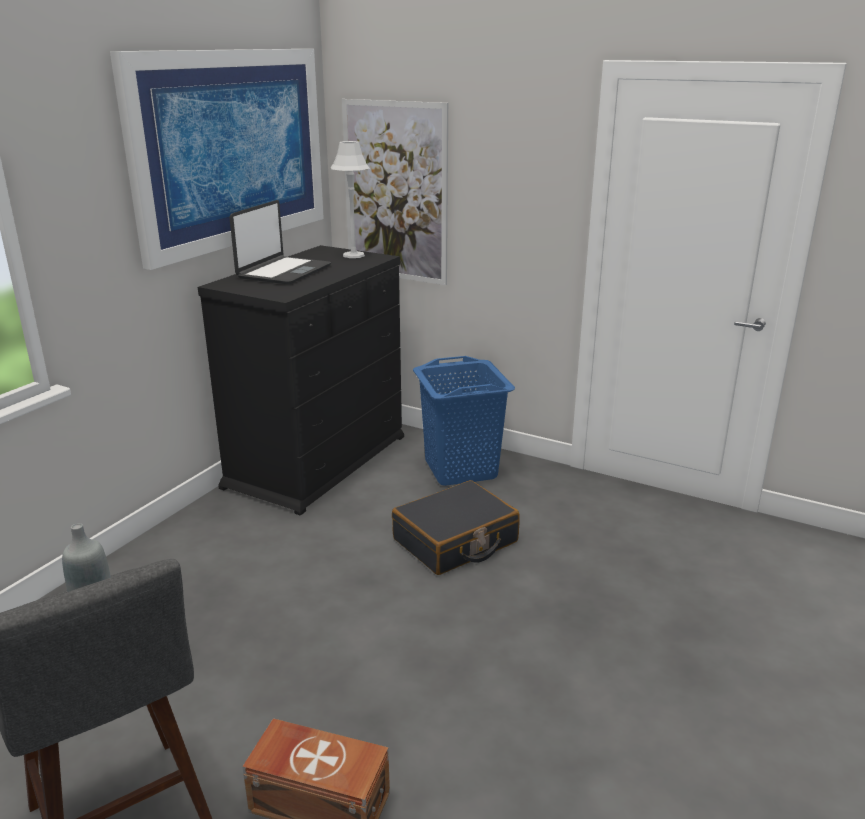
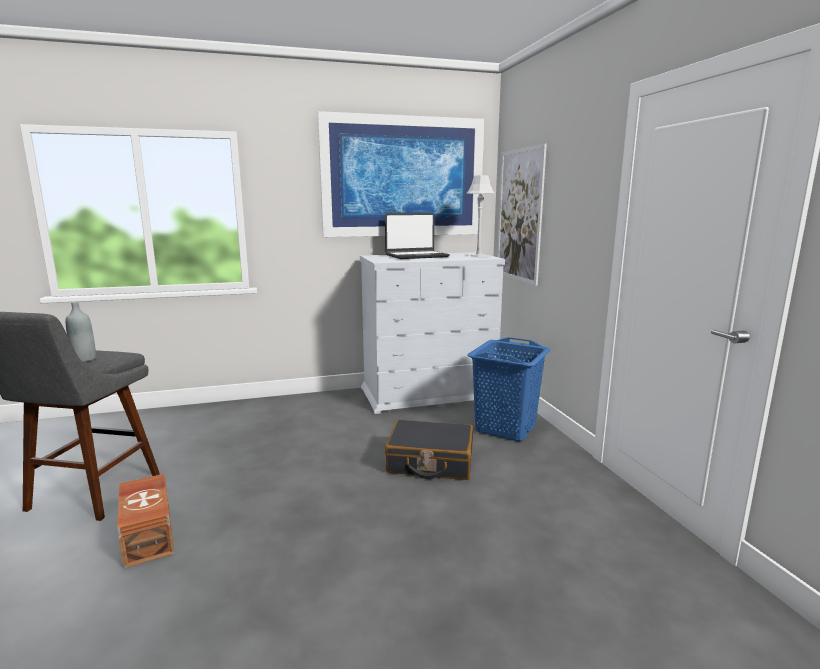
camera: 45 degrees right, 10 degrees down
black dresser [198,245,404,516] -> white dresser [360,252,505,414]

